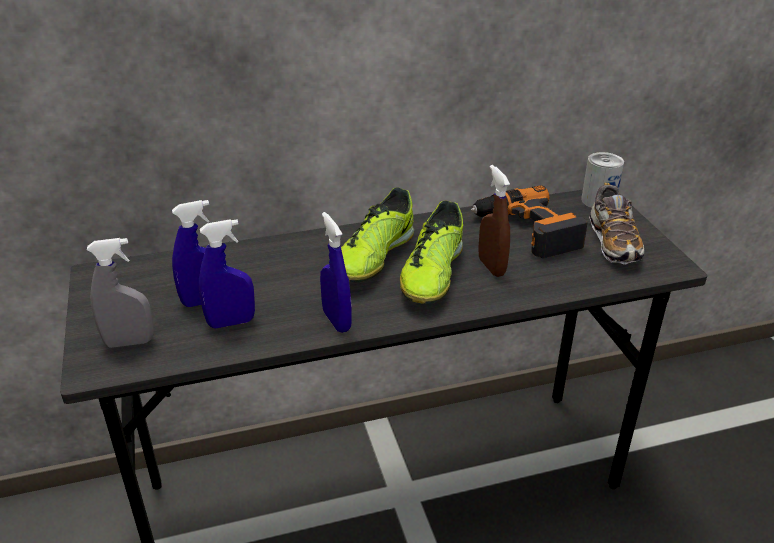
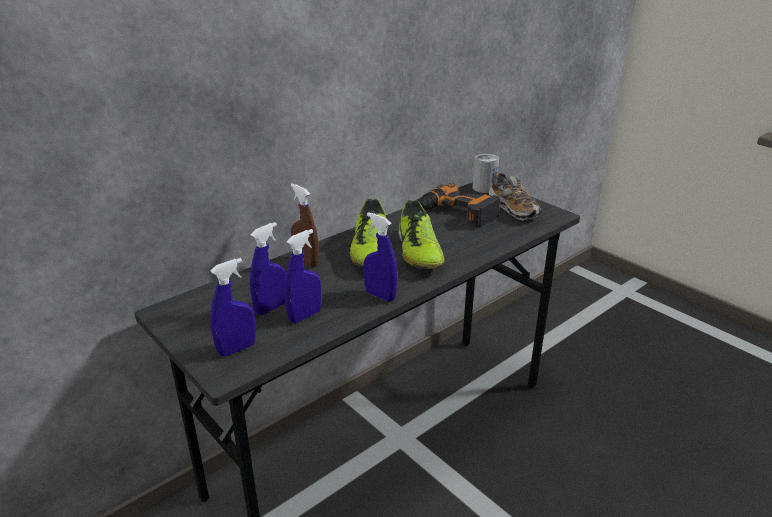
camera: 25 degrees left, 5 degrees down
grey spray bottle [87,238,154,348] -> blue spray bottle [210,258,256,357]
brown spray bottle [478,165,510,277] -> brown spray bottle moved to [291,183,319,267]

